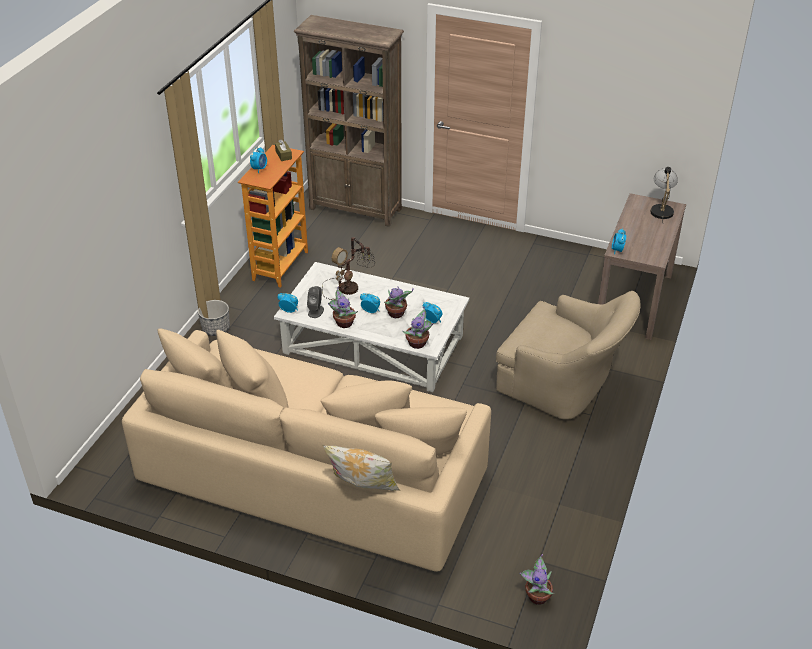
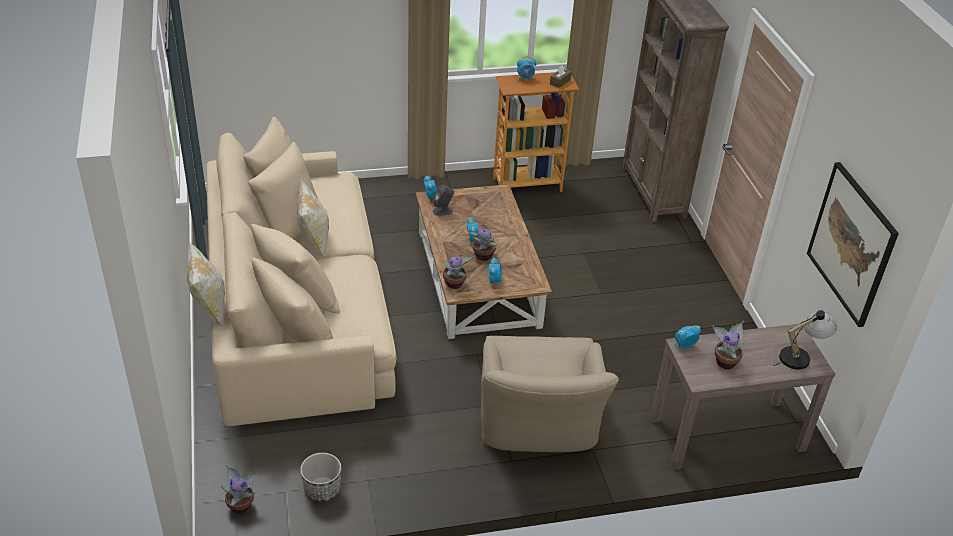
camera: 55 degrees right, 0 degrees up
planter [198,300,230,336] -> planter moved to [300,453,341,502]
white coffee table [274,262,469,392] -> brown coffee table [416,184,552,339]
table lamp [322,237,375,301] -> none
potted plant [328,286,358,328] -> potted plant moved to [712,321,747,369]
none -> pillow [297,180,329,259]
none -> picture [807,162,899,327]

